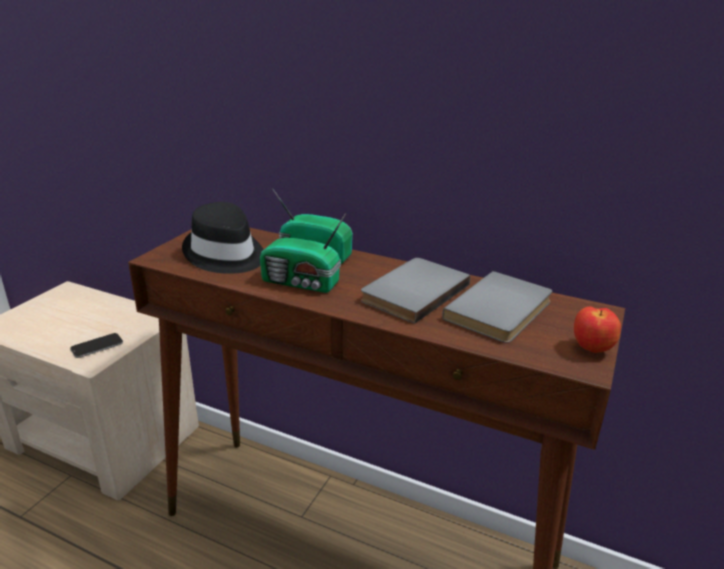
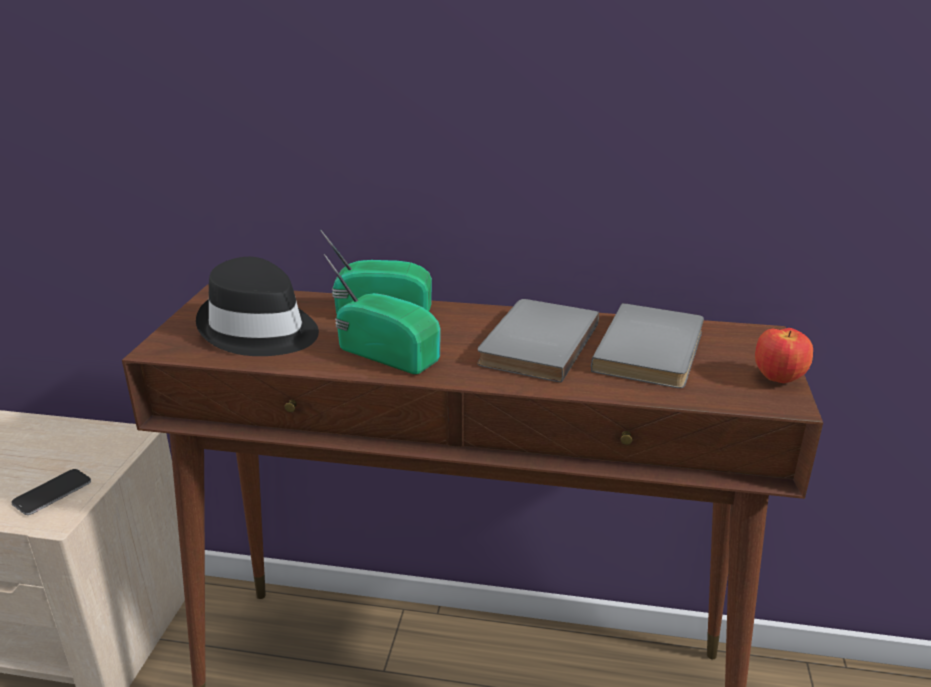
camera: 15 degrees left, 0 degrees up
radio [260,213,346,293] -> radio turned 150 degrees counterclockwise [324,254,441,374]

